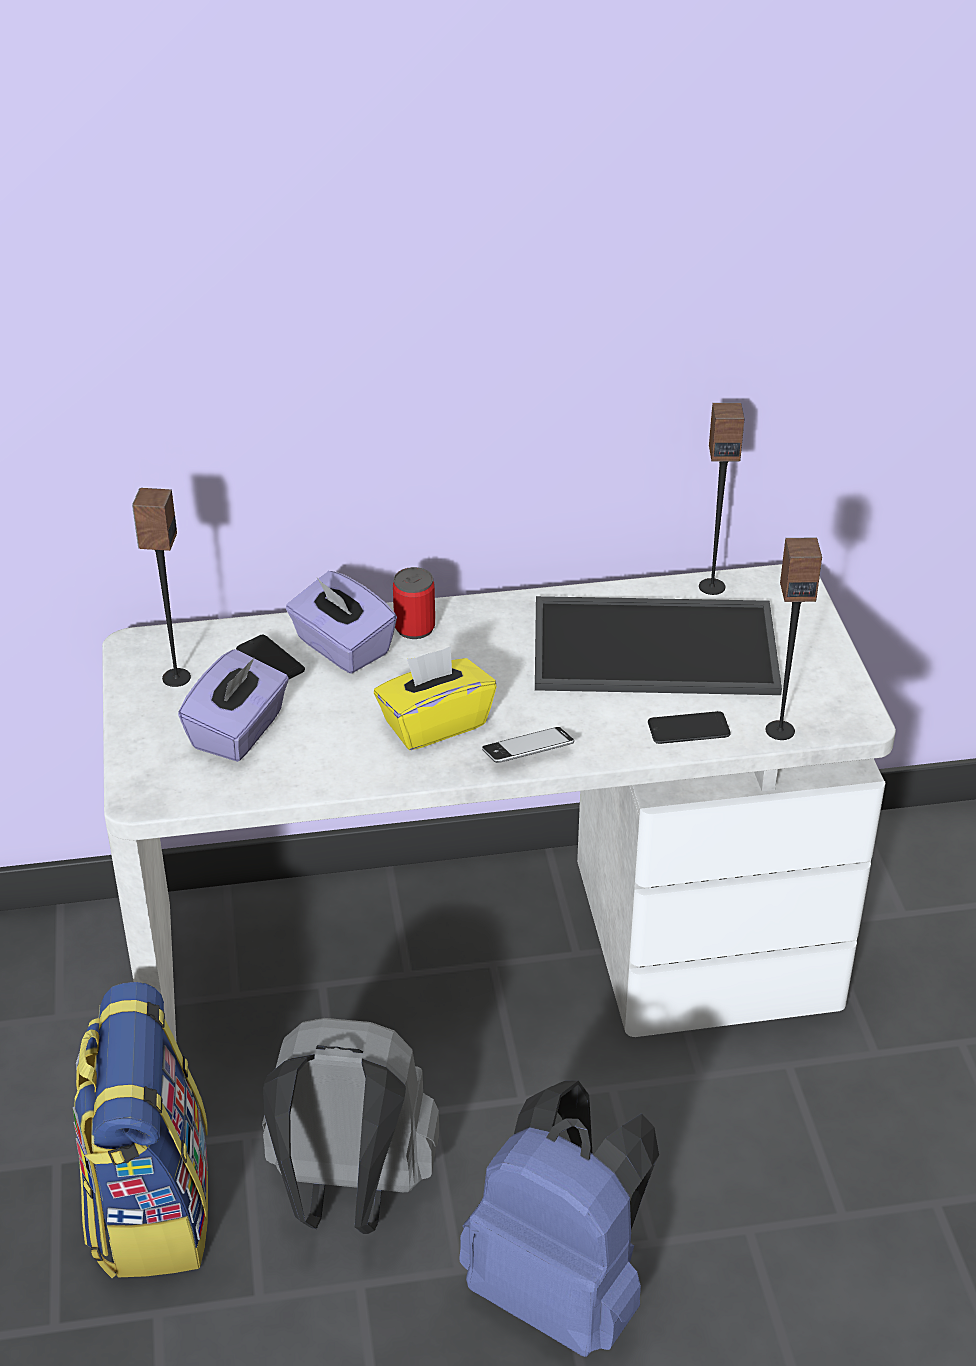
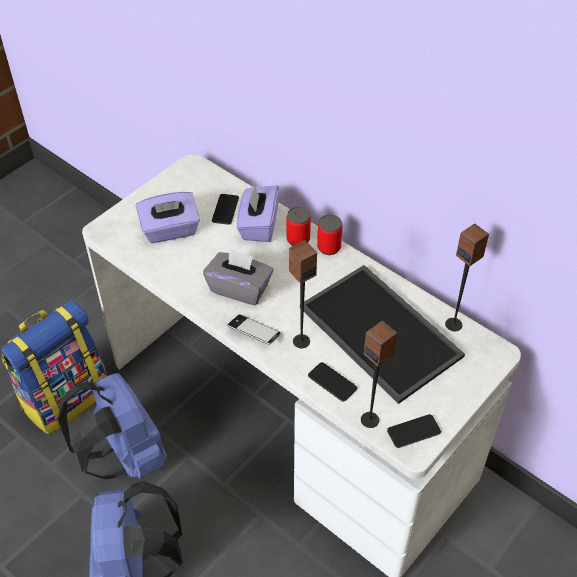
camera: 50 degrees right, 10 degrees up
speaker [132,488,191,687] -> speaker moved to [289,240,317,348]
grey backpack [262,1018,439,1234] -> blue backpack [58,373,167,479]
yellow tissue box [374,646,496,750] -> grey tissue box [203,248,273,305]
none -> can [317,214,342,255]
none -> phone [387,414,441,448]

